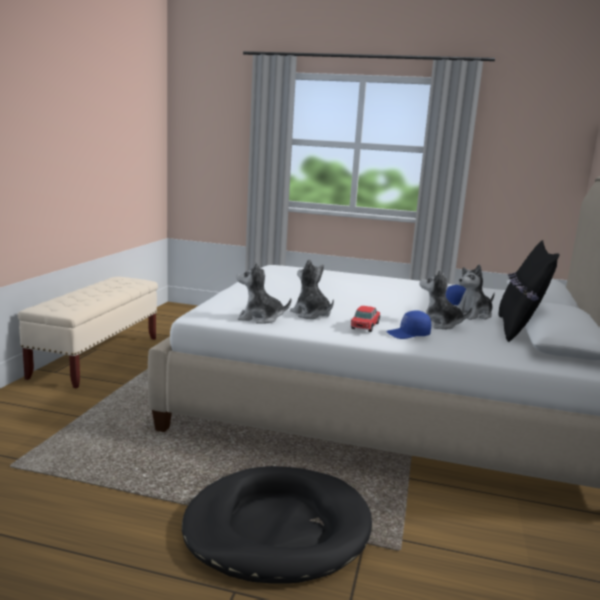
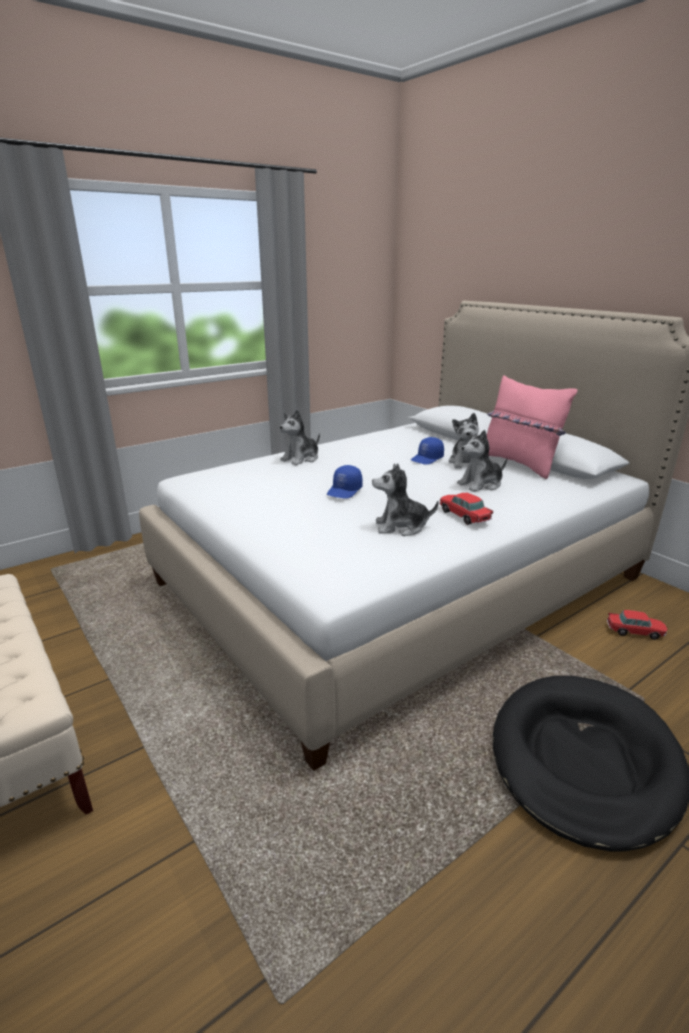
camera: 50 degrees left, 10 degrees up
plush toy [237,262,292,324] -> plush toy moved to [280,409,320,465]
blue cap [386,310,431,339] -> blue cap moved to [327,465,363,499]
black pillow [498,240,560,342] -> pink pillow [487,375,577,479]
none -> toy car [607,610,667,640]

